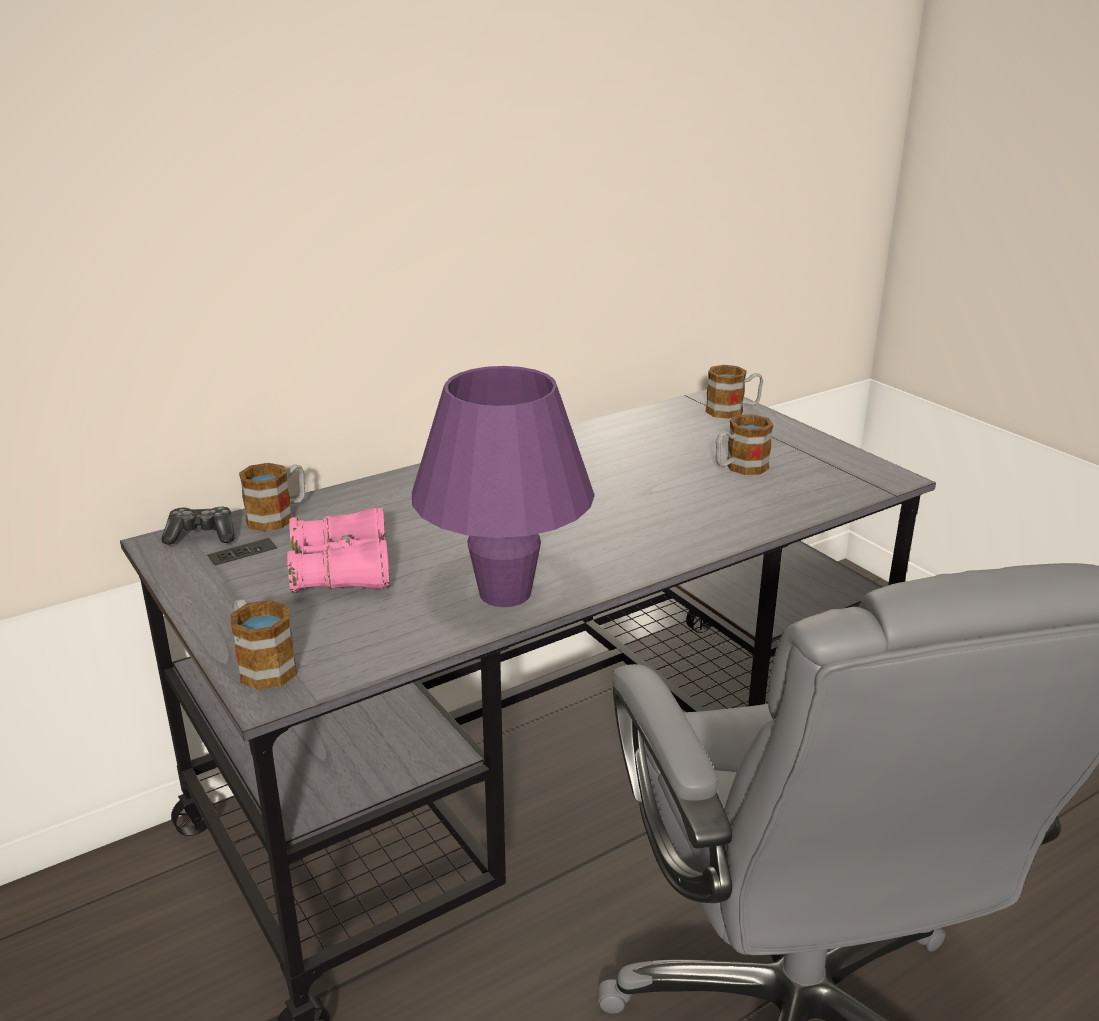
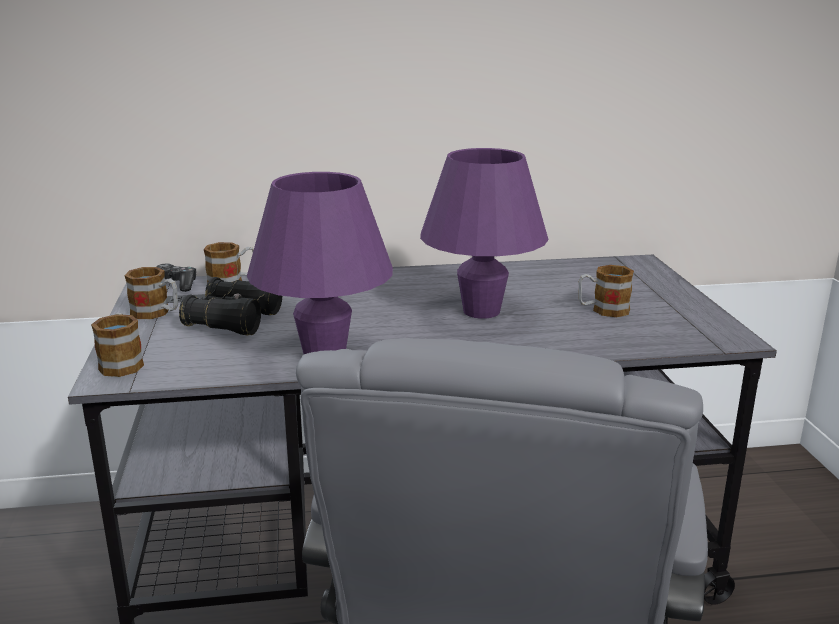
camera: 25 degrees right, 5 degrees down
pink binoculars [287,508,390,593] -> black binoculars [179,277,282,336]
mug [705,365,763,419] -> mug moved to [125,267,178,319]
none -> purple table lamp [420,148,548,319]

